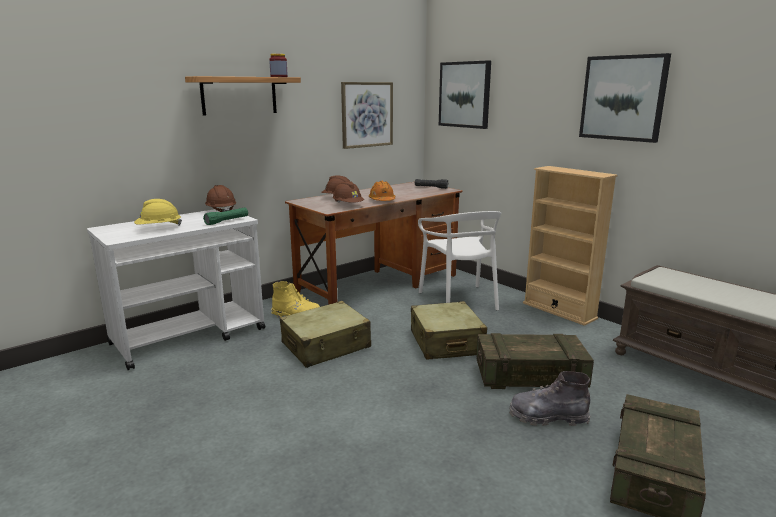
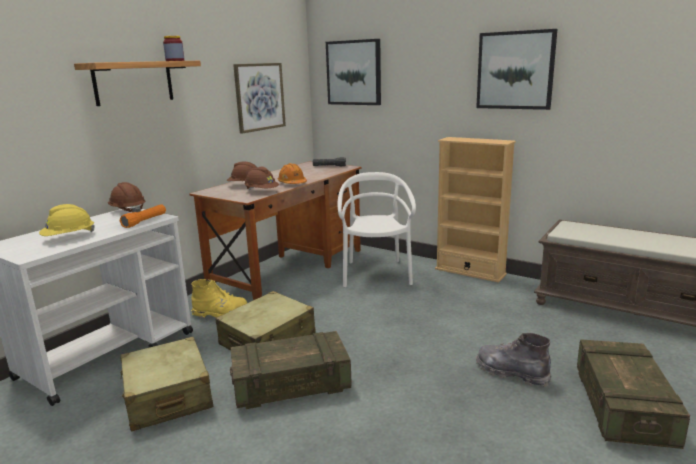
camera: 15 degrees left, 0 degrees up
green flashlight [203,208,248,225] -> orange flashlight [120,204,166,228]
beige suitcase [411,301,487,360] -> beige suitcase moved to [120,337,214,432]
white chair [418,211,501,310] -> white chair turned 150 degrees counterclockwise [338,172,416,287]
crate [476,333,594,389] -> crate moved to [230,331,352,409]
grey boot [509,371,591,426] -> grey boot turned 45 degrees clockwise [476,333,551,387]

